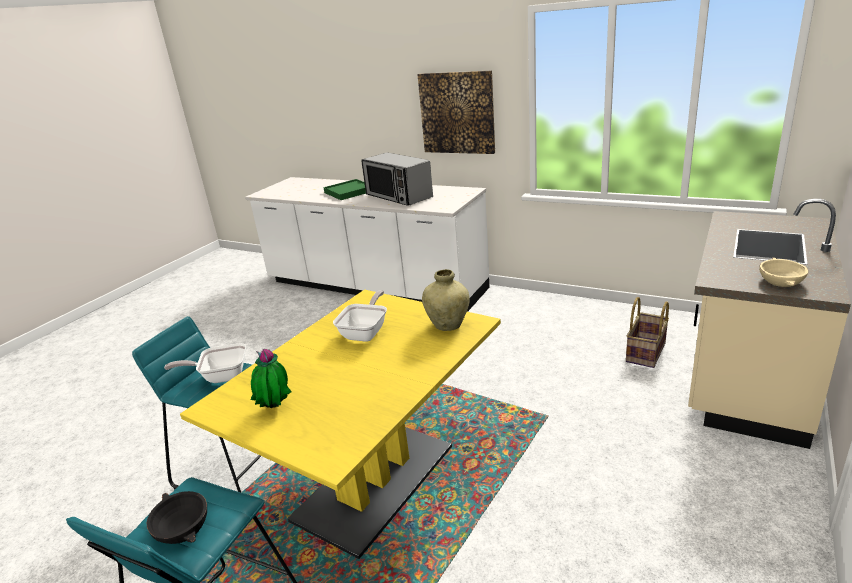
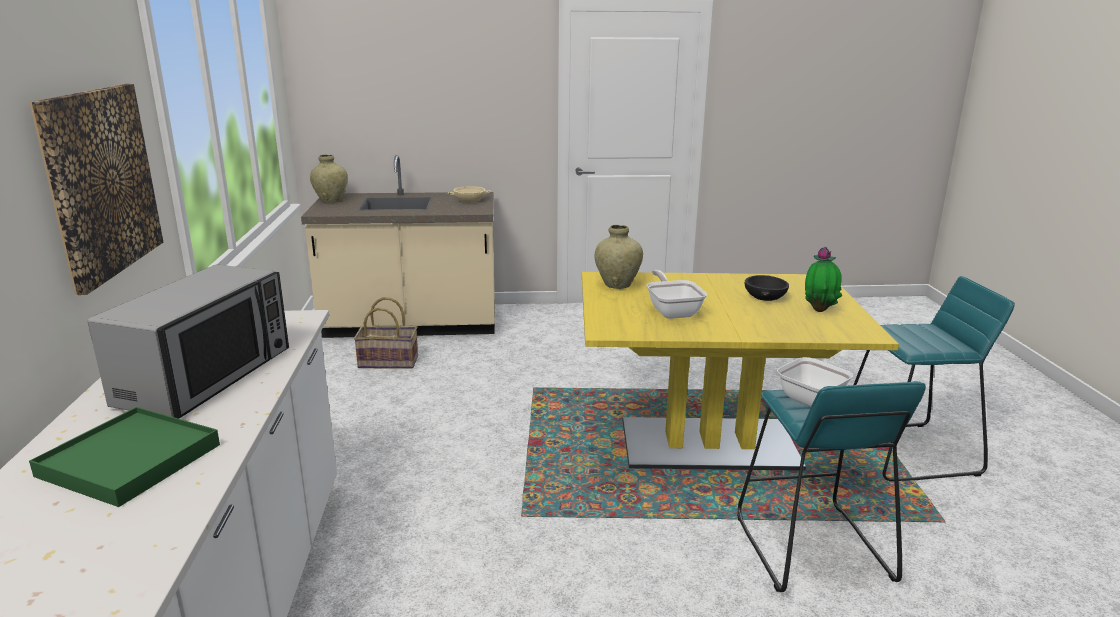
camera: 125 degrees left, 5 degrees down
black bowl [147,491,207,544] -> black bowl moved to [745,275,789,301]
frying pan [333,290,387,342] -> frying pan turned 90 degrees clockwise [646,270,707,319]
none -> beige vase [310,155,348,203]

